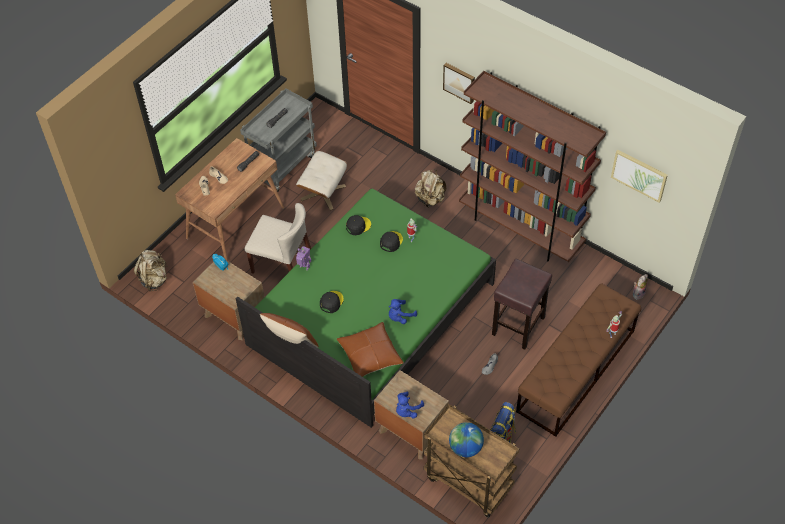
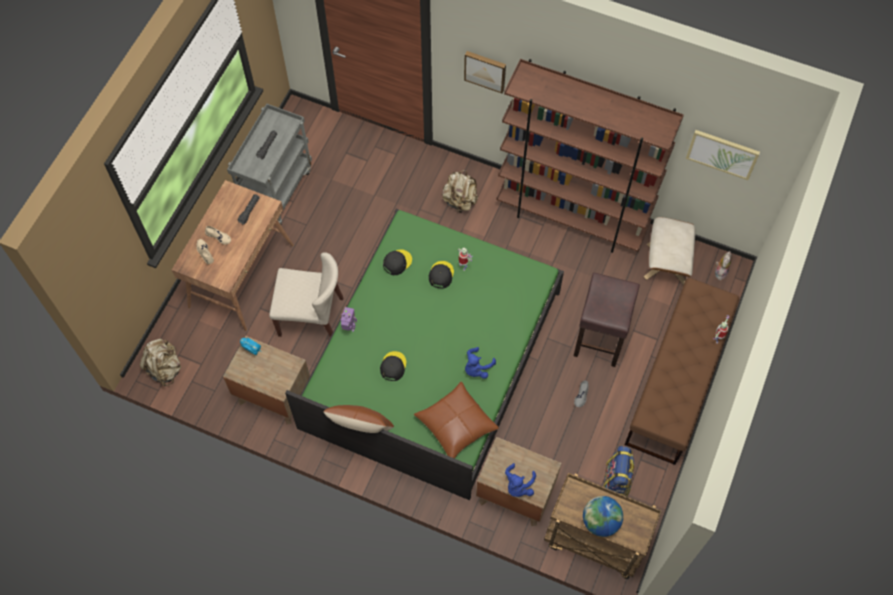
camera: 15 degrees left, 10 degrees up
beige ottoman [296,151,347,210] -> beige ottoman moved to [644,217,696,285]

